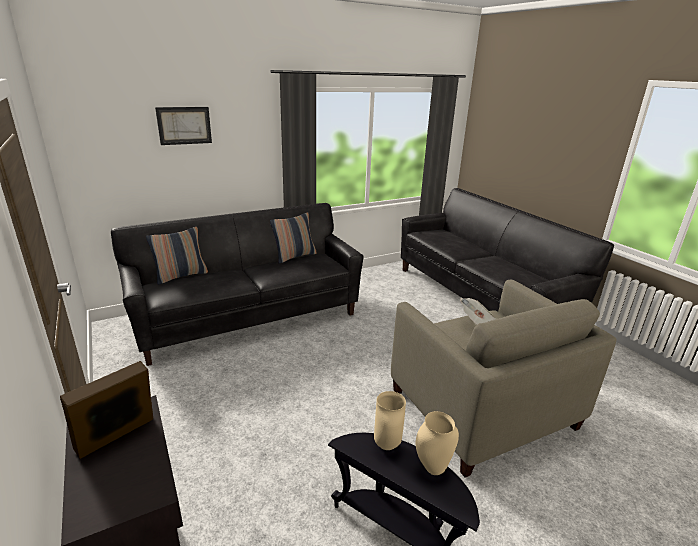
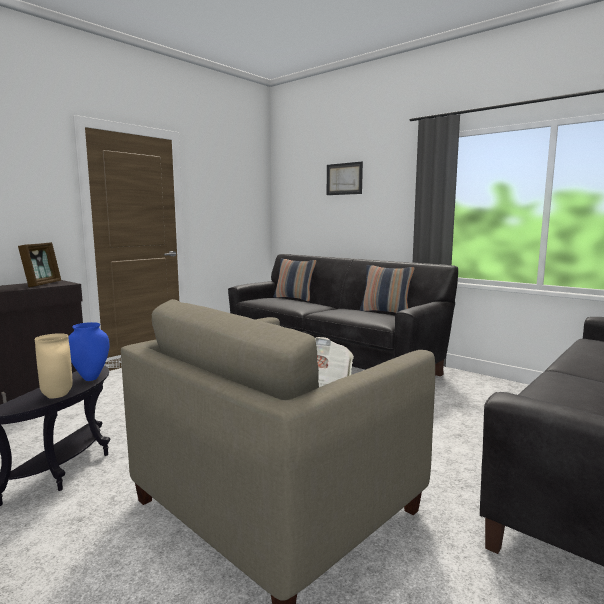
camera: 70 degrees right, 15 degrees down
picture frame [60,361,153,459] -> picture frame turned 75 degrees clockwise [18,242,61,287]
beige vase [374,391,406,450] -> blue vase [68,322,110,381]

